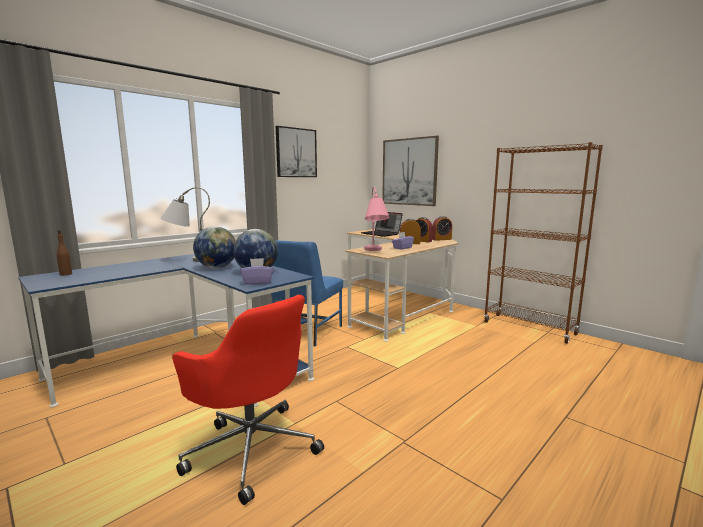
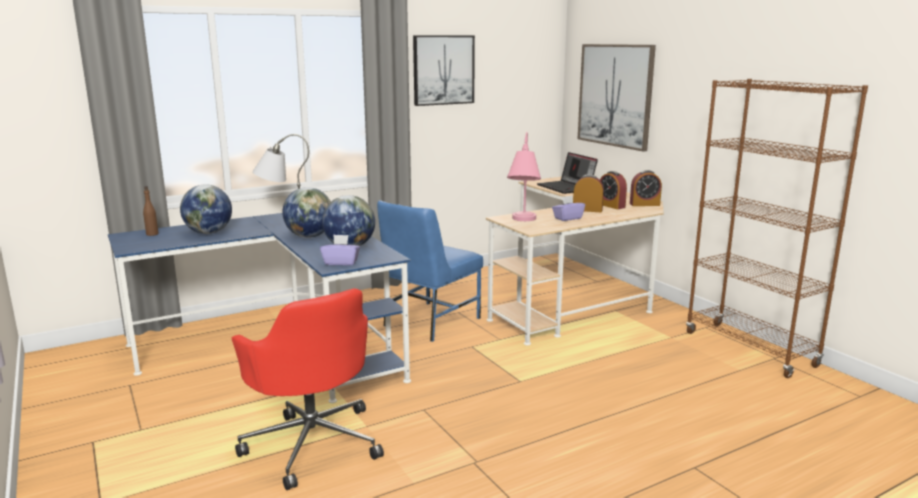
camera: 15 degrees right, 5 degrees up
none -> globe [180,184,232,234]

